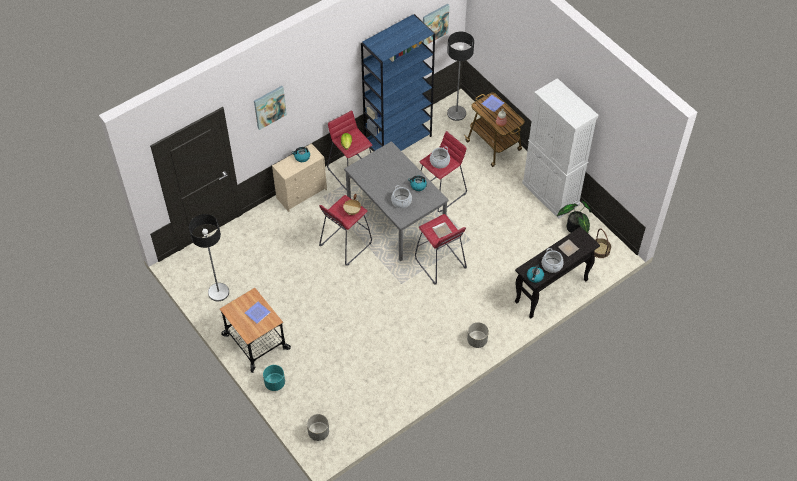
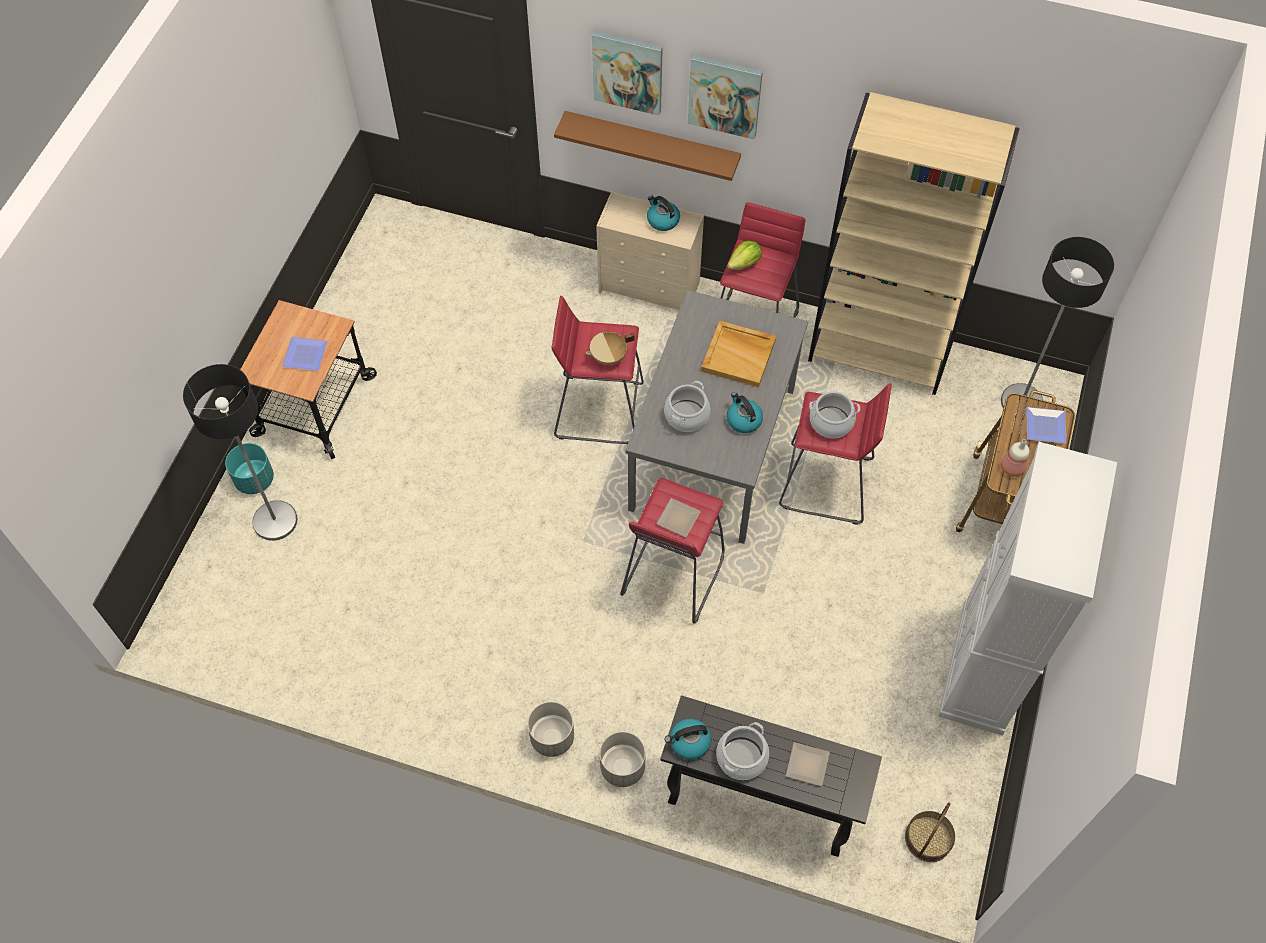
camera: 55 degrees right, 5 degrees up
floor lamp [189,214,229,301] -> floor lamp moved to [183,364,297,541]
grey planter [307,414,329,441] -> grey planter moved to [600,732,646,787]
blue bookcase [361,14,435,152] -> beige bookcase [808,92,1020,395]
picture [422,4,449,45] -> picture moved to [688,55,763,139]
potted plant [557,201,591,233] -> none
none -> brown shelf [554,111,741,181]
none -> beige tray [701,320,776,388]

